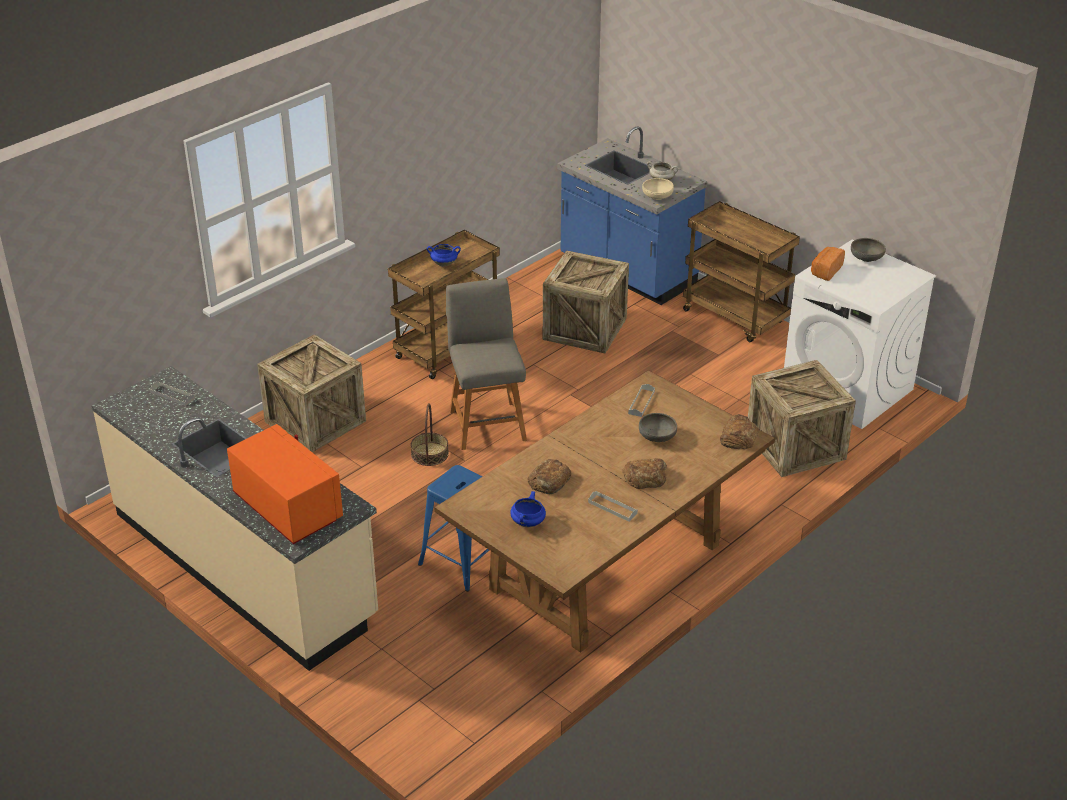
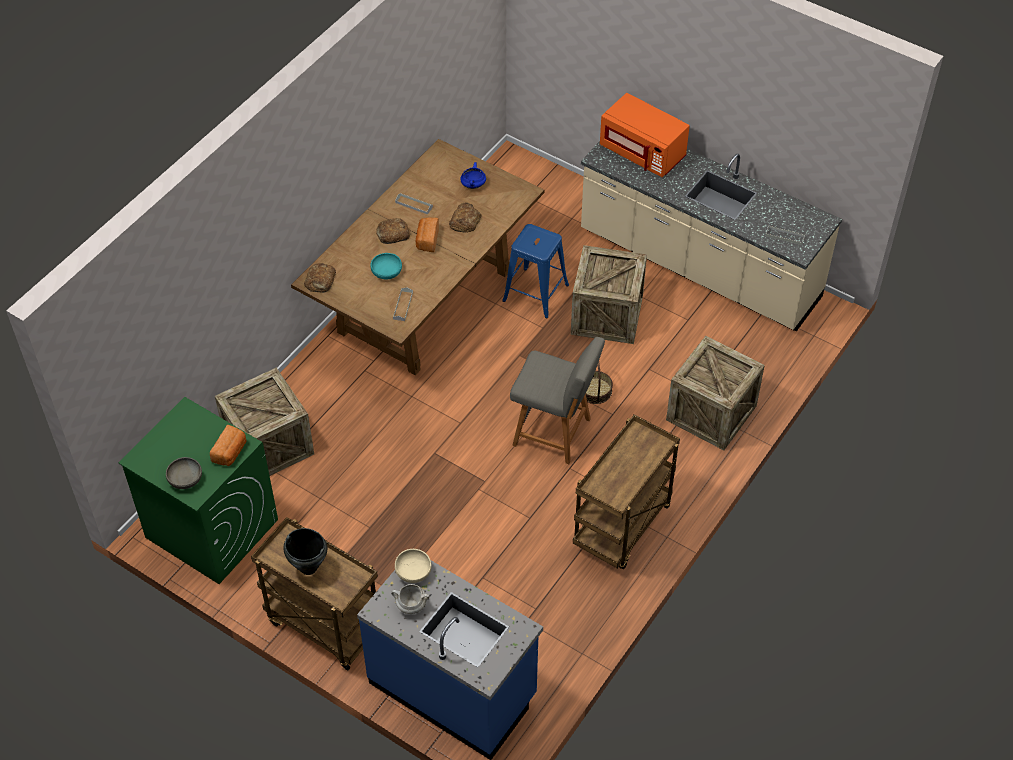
camera: 170 degrees right, 15 degrees up
blue cooking pot [427,244,461,267] -> none
grey chair [446,278,527,450] -> grey chair turned 45 degrees counterclockwise [510,337,605,464]
crate [543,250,629,354] -> crate moved to [571,245,647,344]
grey bowl [639,413,677,442] -> turquoise bowl [370,253,402,279]
white washing machine [784,239,936,429] -> green washing machine [118,397,278,584]
none -> black cooking pot [284,528,327,575]
none -> bread [416,217,439,252]

